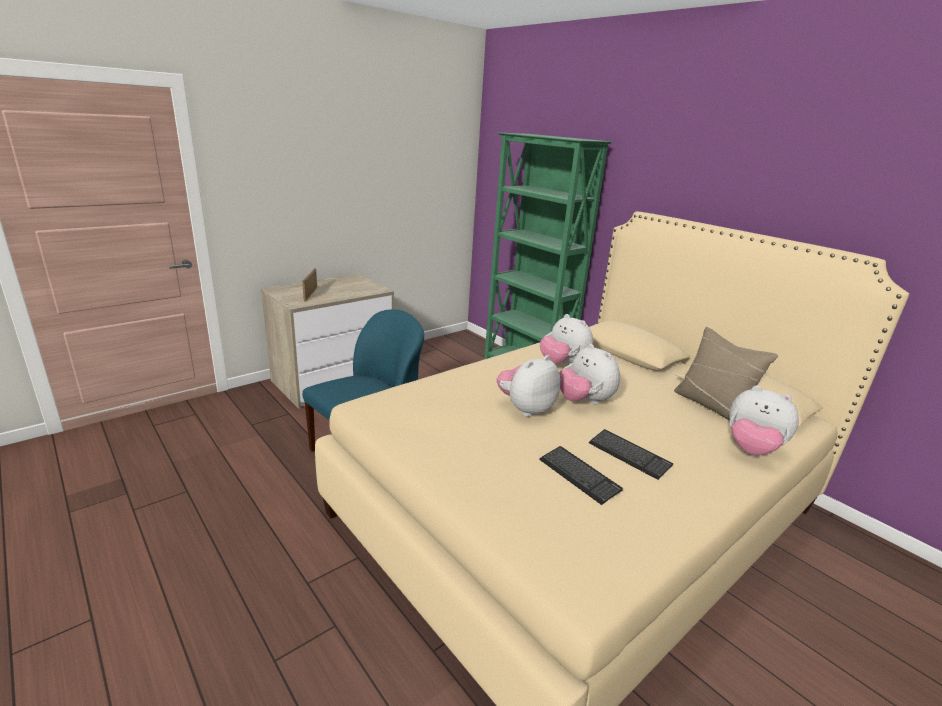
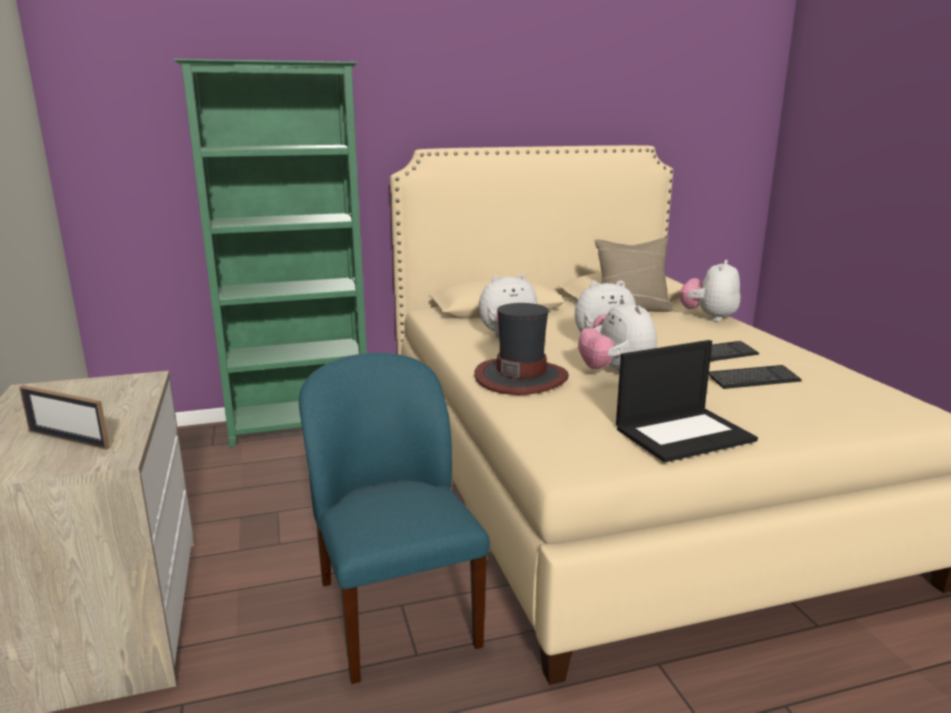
camera: 65 degrees left, 5 degrees down
plush toy [729,385,799,455] -> plush toy turned 150 degrees clockwise [680,260,740,322]
none -> hat [474,303,569,395]
none -> laptop [616,340,758,462]

